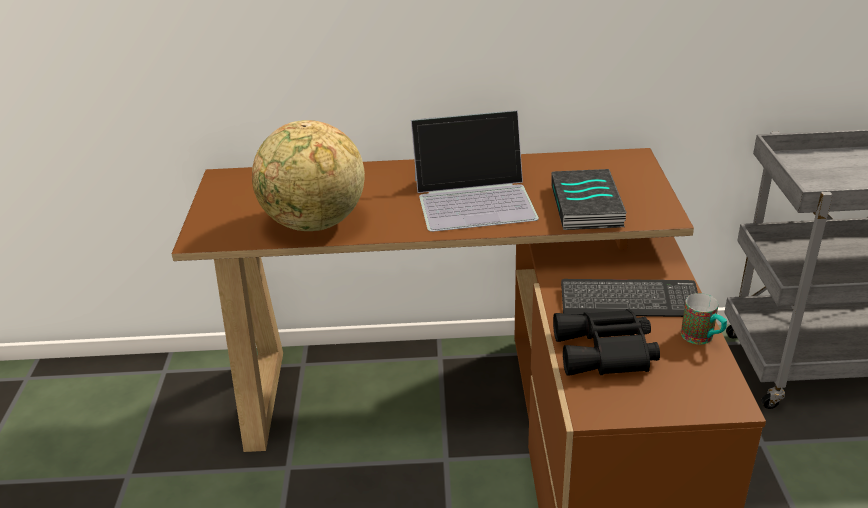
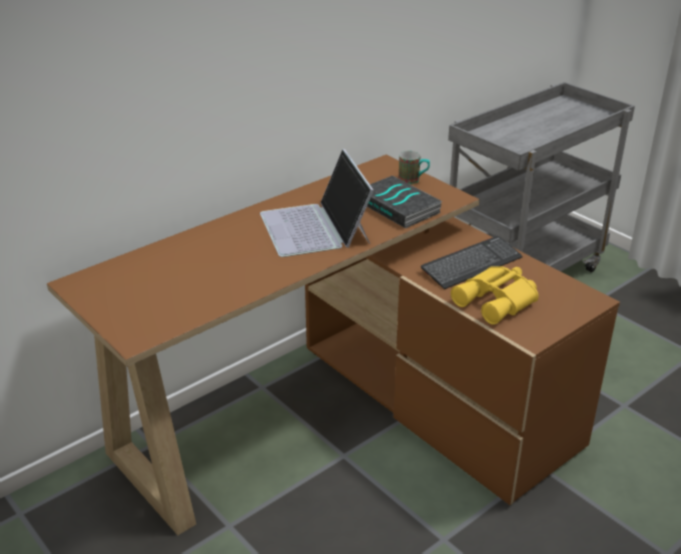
camera: 40 degrees left, 0 degrees up
globe [252,120,365,231] -> none
laptop [411,110,539,232] -> laptop turned 120 degrees clockwise [260,149,374,257]
black binoculars [553,309,660,376] -> yellow binoculars [451,266,539,325]
mug [681,293,727,344] -> mug moved to [398,151,430,184]

